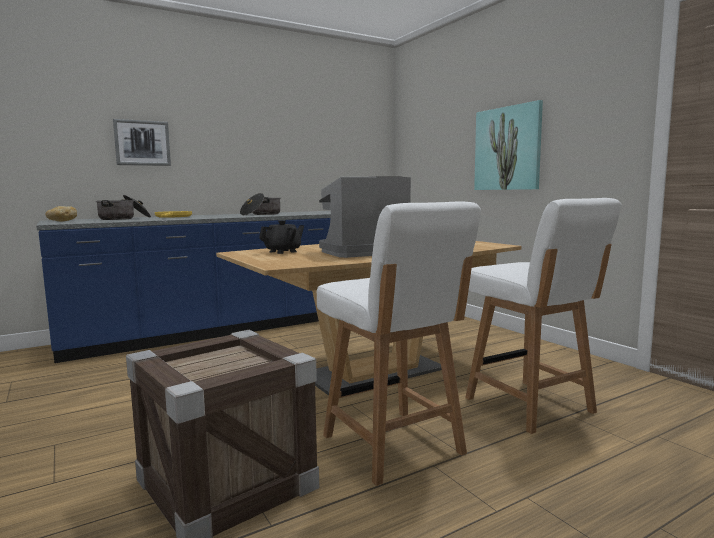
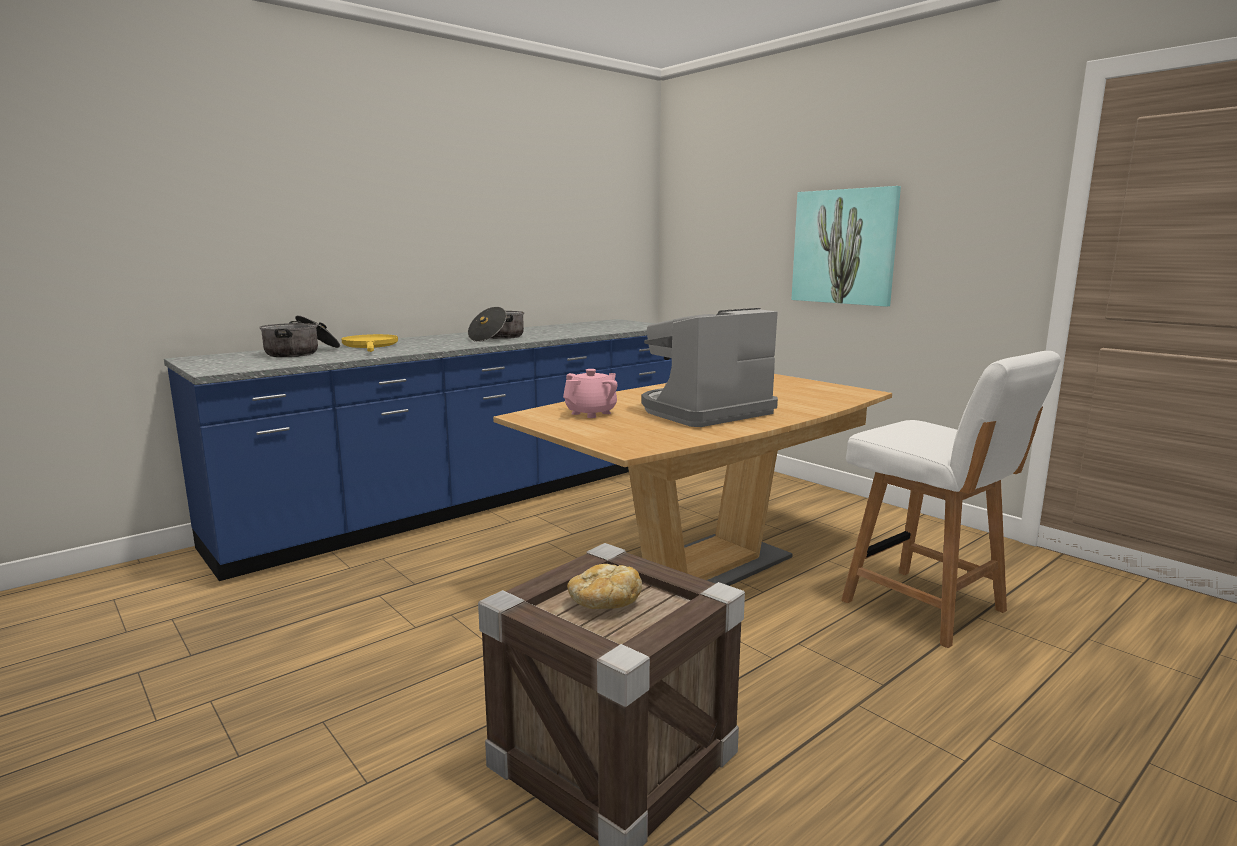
camera: 10 degrees left, 5 degrees up
bread [45,206,77,221] -> bread moved to [567,564,642,609]
picture [113,119,171,166] -> none
black teapot [259,220,304,254] -> pink teapot [563,369,618,418]
white chair [317,201,481,486] -> none

